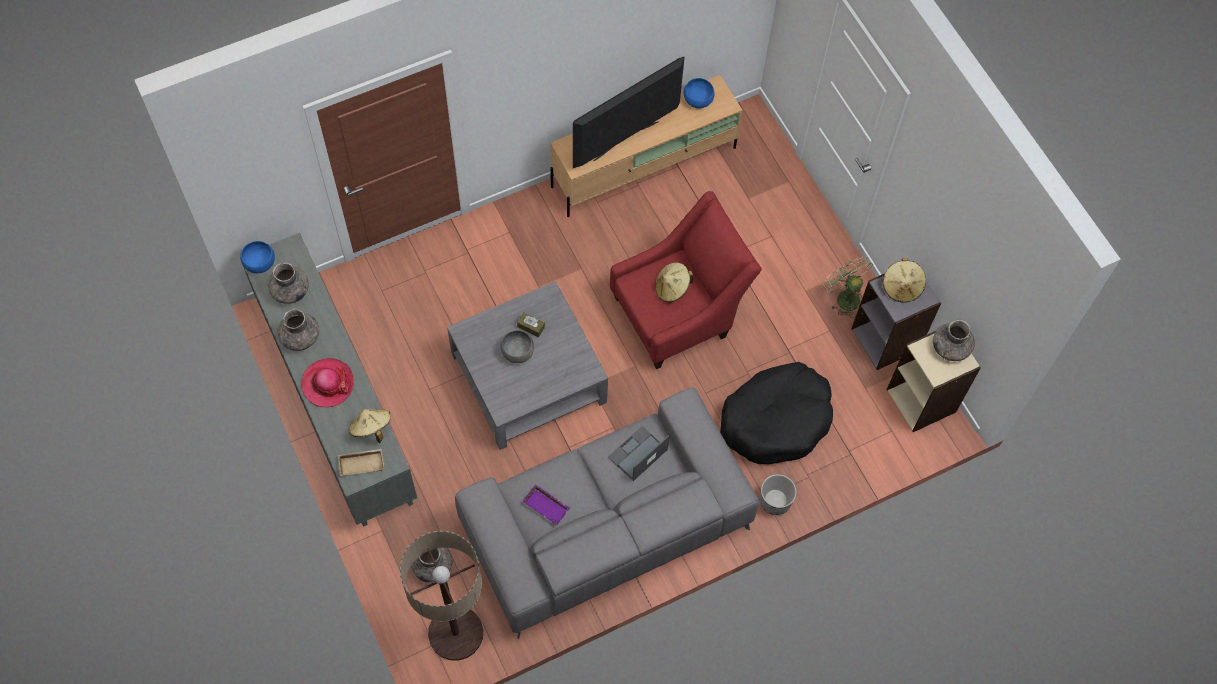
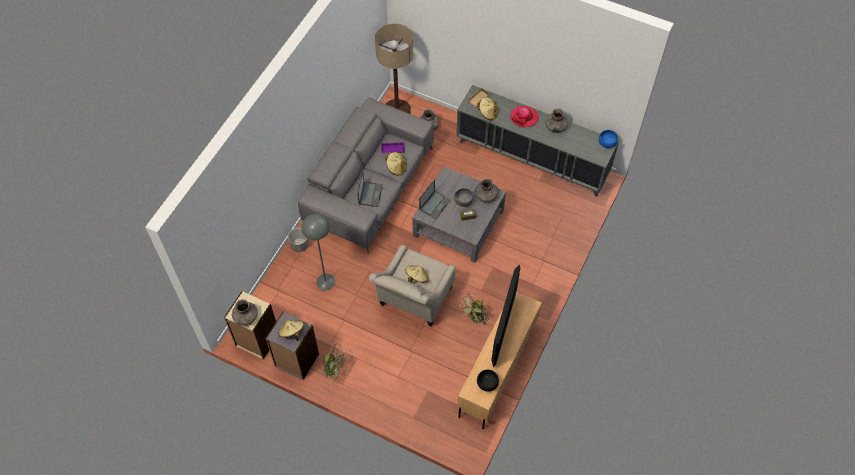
camera: 145 degrees right, 5 degrees down
grey vase [268,262,309,304] -> grey vase moved to [475,178,498,202]
red armchair [610,191,762,369] -> beige armchair [369,245,456,326]
blue bowl [684,78,715,108] -> black bowl [477,370,499,392]
black dog bed [720,362,833,464] -> grey floor lamp [301,214,335,290]
none -> beige hat [385,152,407,176]
none -> laptop [419,179,451,219]
none -> green fan [459,293,489,325]

